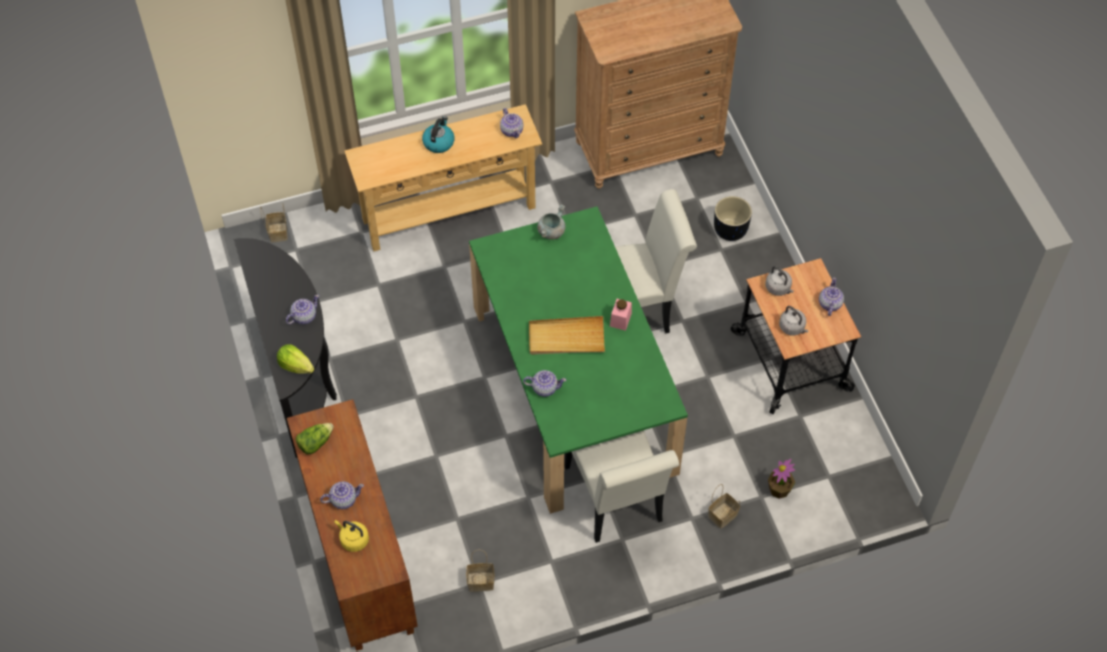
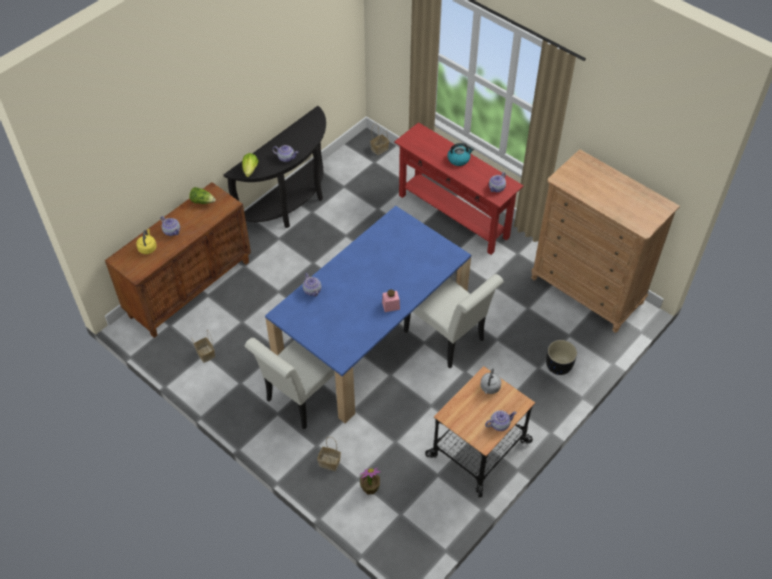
camera: 60 degrees right, 5 degrees down
beige console table [344,104,542,252] -> red console table [394,122,524,255]
green dining table [469,206,688,514] -> blue dining table [265,206,471,423]
beige tray [529,316,605,355] -> none
grey cooking pot [537,204,566,240] -> none
grey kettle [779,306,809,336] -> none

